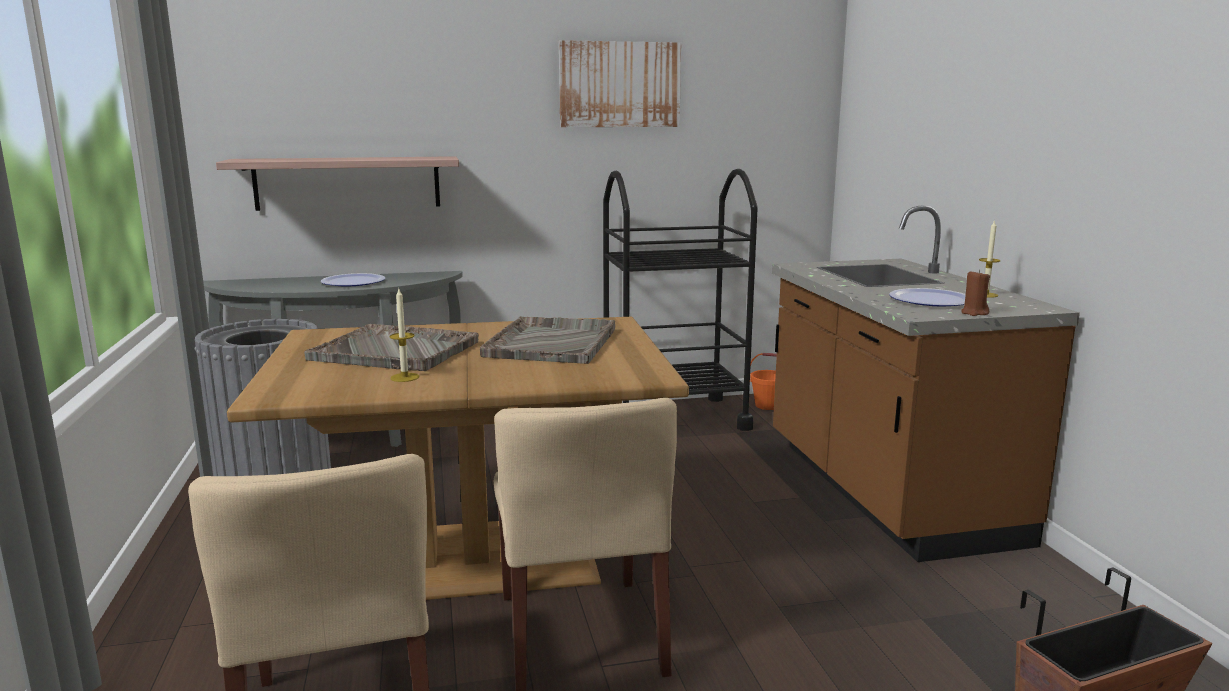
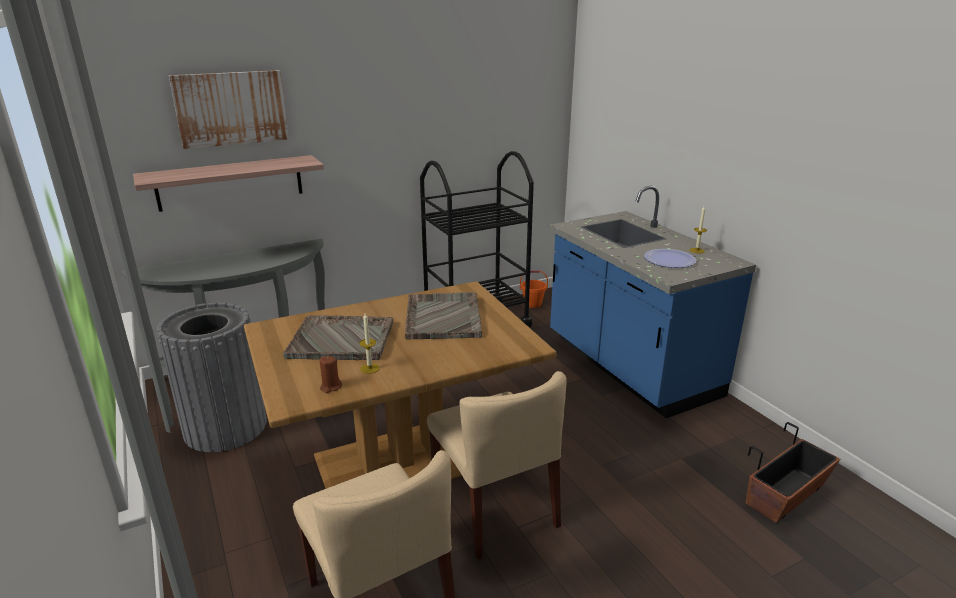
camera: 15 degrees left, 10 degrees up
plate [320,273,385,286] -> none
picture [559,40,681,127] -> picture moved to [169,70,289,149]
brown counter [772,205,1080,562] -> blue counter [550,186,756,418]
brown candle [961,269,990,316] -> brown candle moved to [320,356,342,393]

